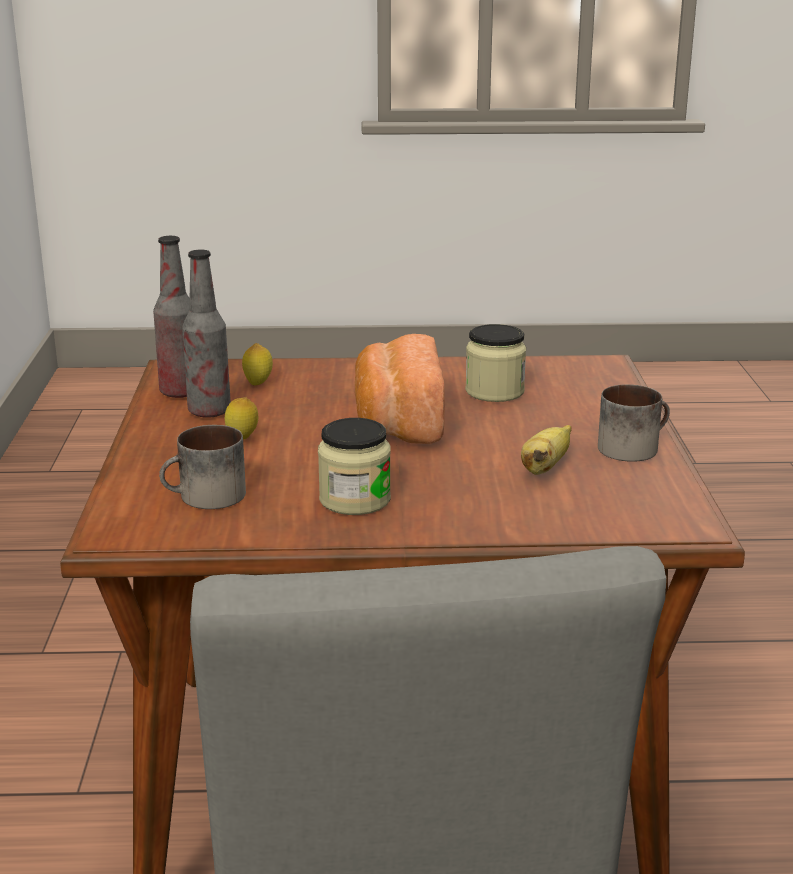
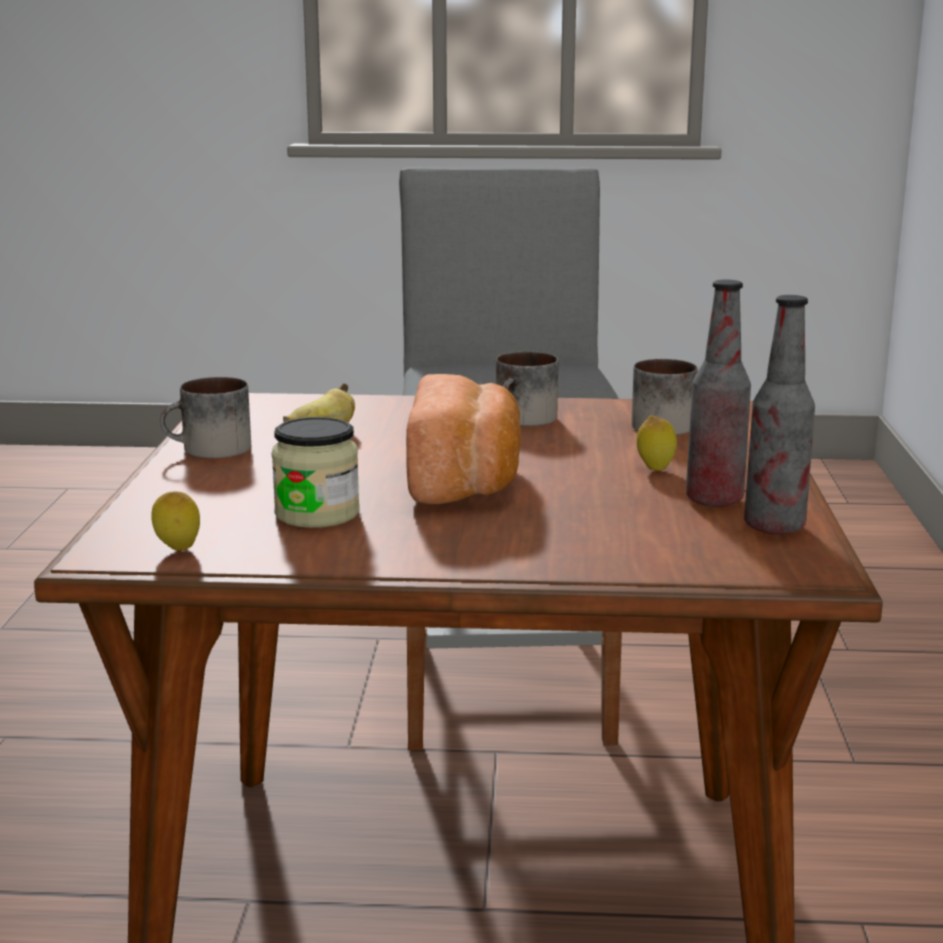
camera: 175 degrees left, 5 degrees down
lemon [242,343,273,385] -> lemon moved to [151,491,200,551]
jar [318,418,391,515] -> mug [496,351,558,426]

